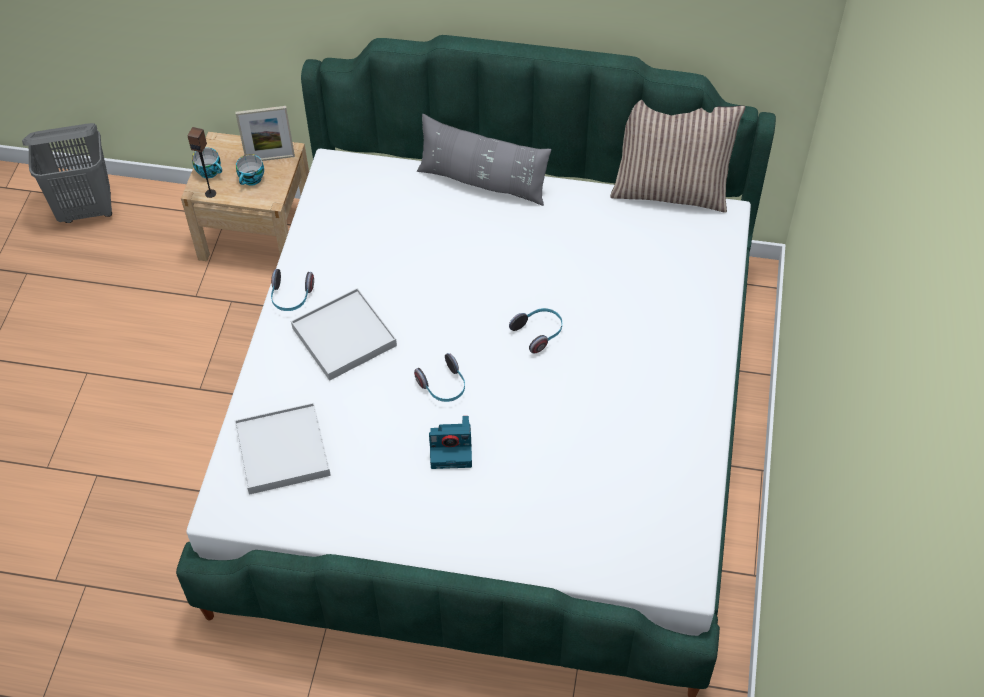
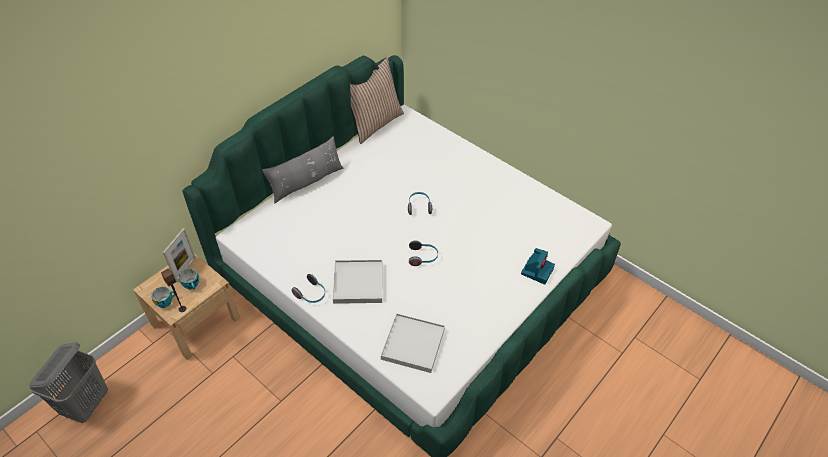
camera: 60 degrees left, 5 degrees down
camera [429,416,472,469] -> camera moved to [521,248,555,285]

